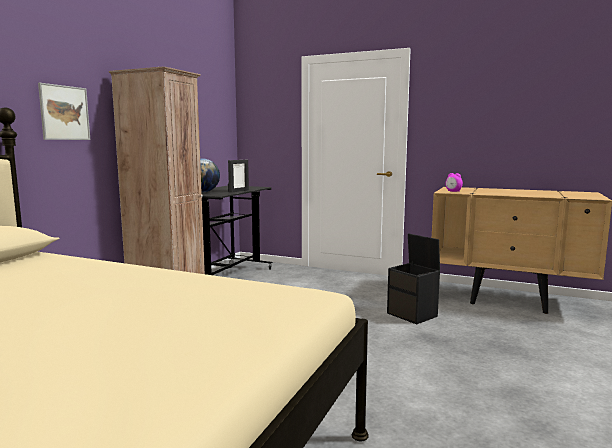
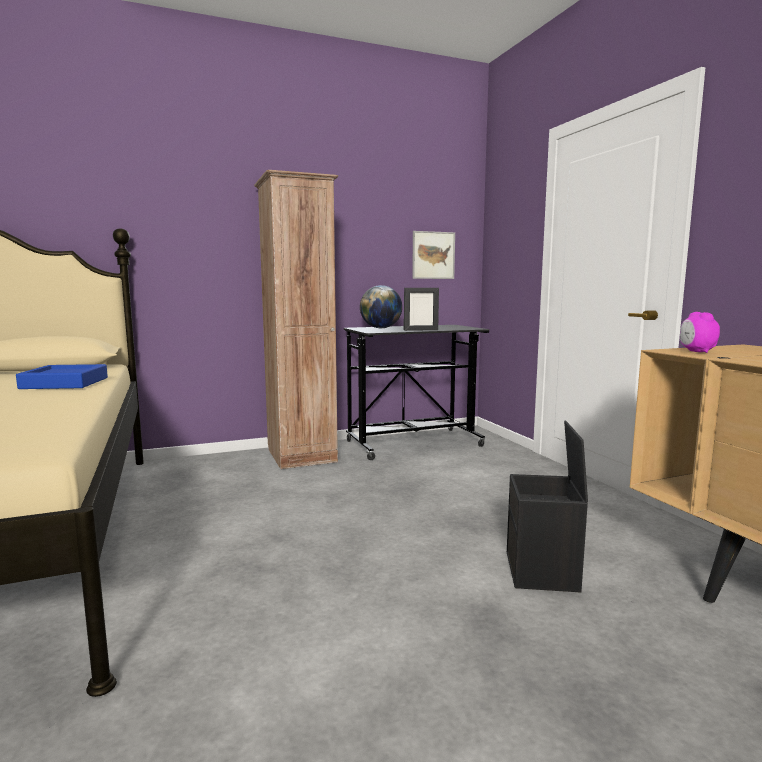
camera: 45 degrees right, 0 degrees up
picture [38,83,90,140] -> picture moved to [412,231,455,279]
none -> blue tray [16,364,108,389]

